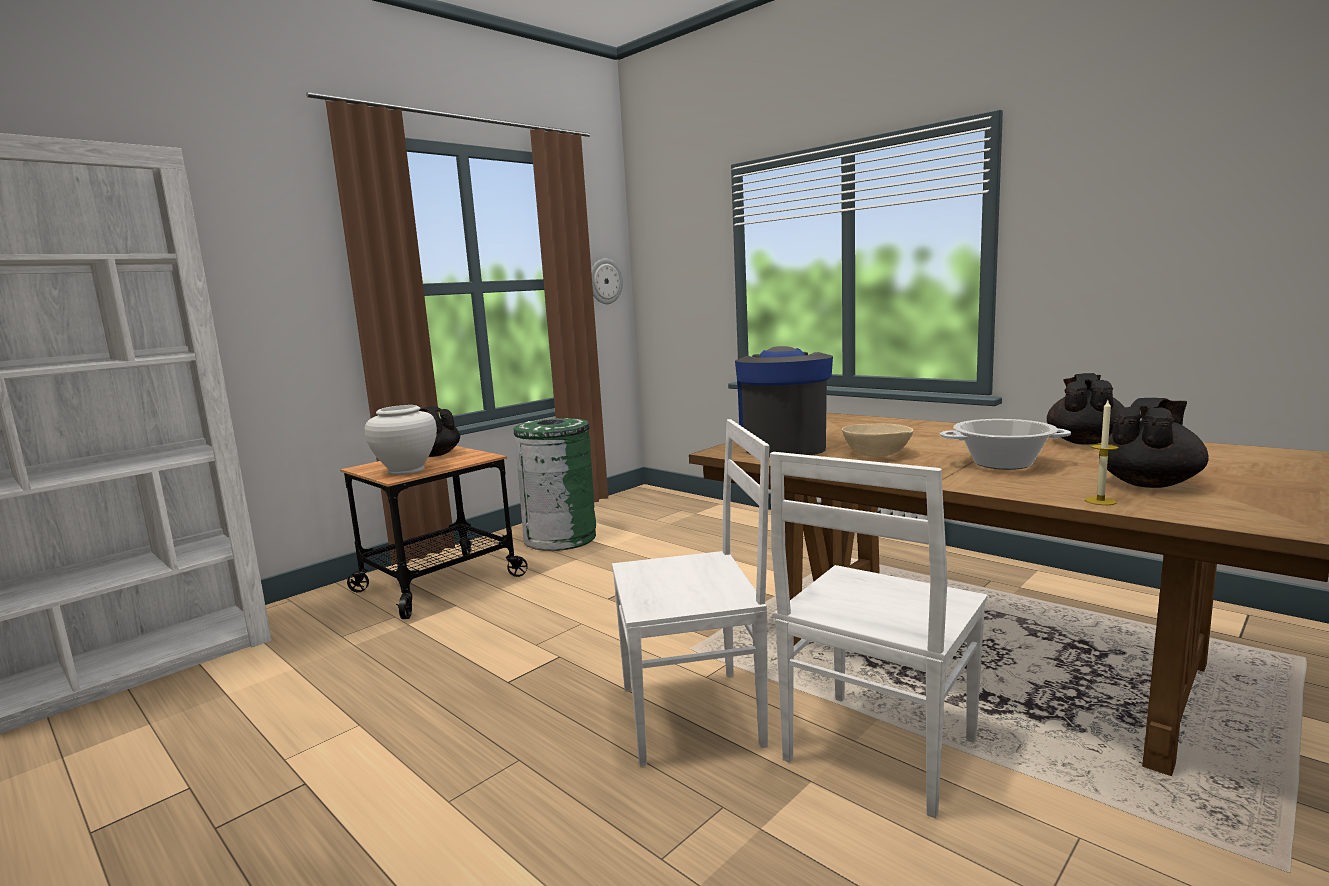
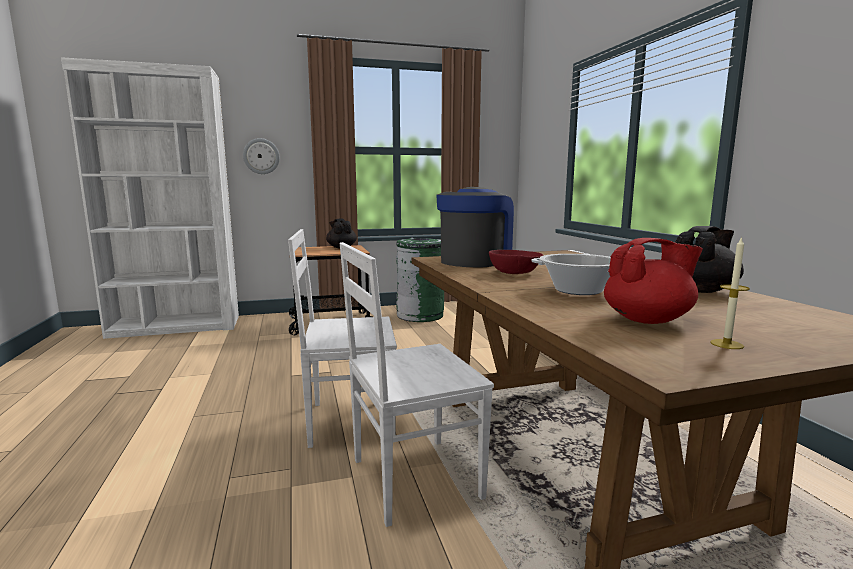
camera: 30 degrees right, 0 degrees up
white vase [364,405,437,475] -> none
wall clock [591,259,623,304] -> wall clock moved to [243,138,280,174]
white chair [612,419,770,766] -> white chair turned 150 degrees clockwise [288,229,397,448]
beige bowl [842,423,913,456] -> red bowl [489,250,543,274]
candle [1085,400,1118,505] -> candle moved to [710,236,750,349]
black teapot [1099,398,1209,488] -> red teapot [604,238,703,324]

